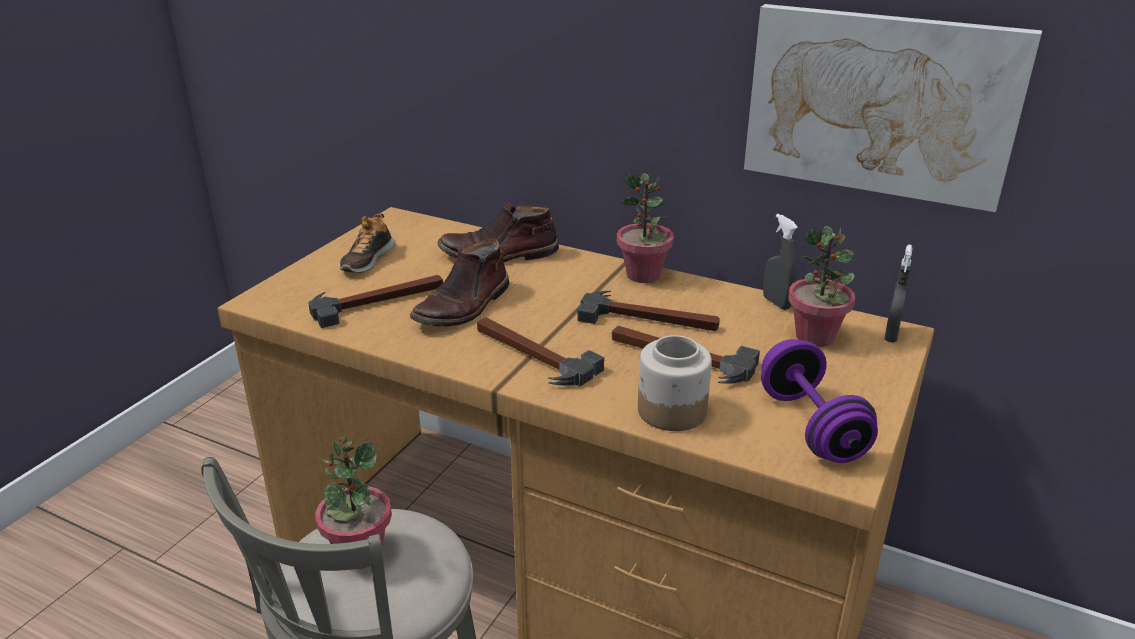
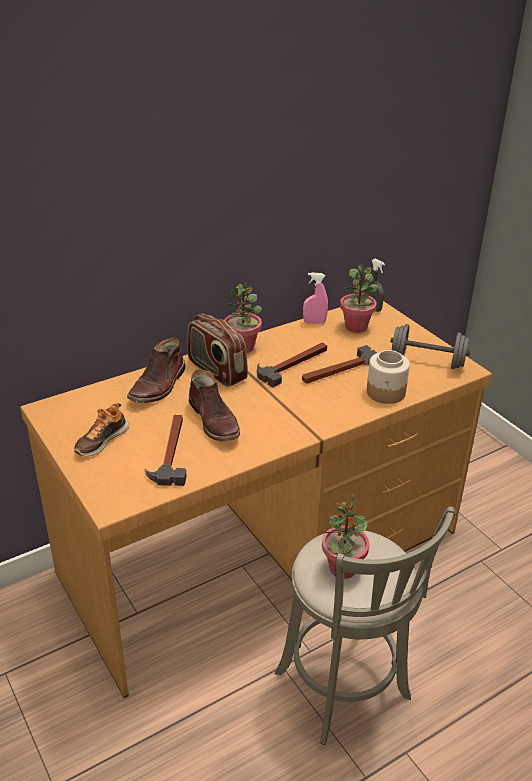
camera: 60 degrees left, 5 degrees up
shoe [340,213,395,273] -> shoe turned 75 degrees clockwise [74,403,129,456]
hammer [477,317,604,386] -> none
picture [744,4,1042,212] -> none
purple dumbbell [761,339,878,463] -> grey dumbbell [390,324,470,369]
grey spray bottle [763,214,798,310] -> pink spray bottle [303,272,328,324]
none -> radio [187,314,248,387]

